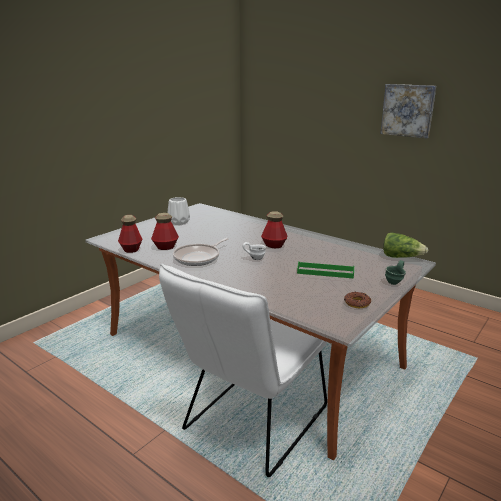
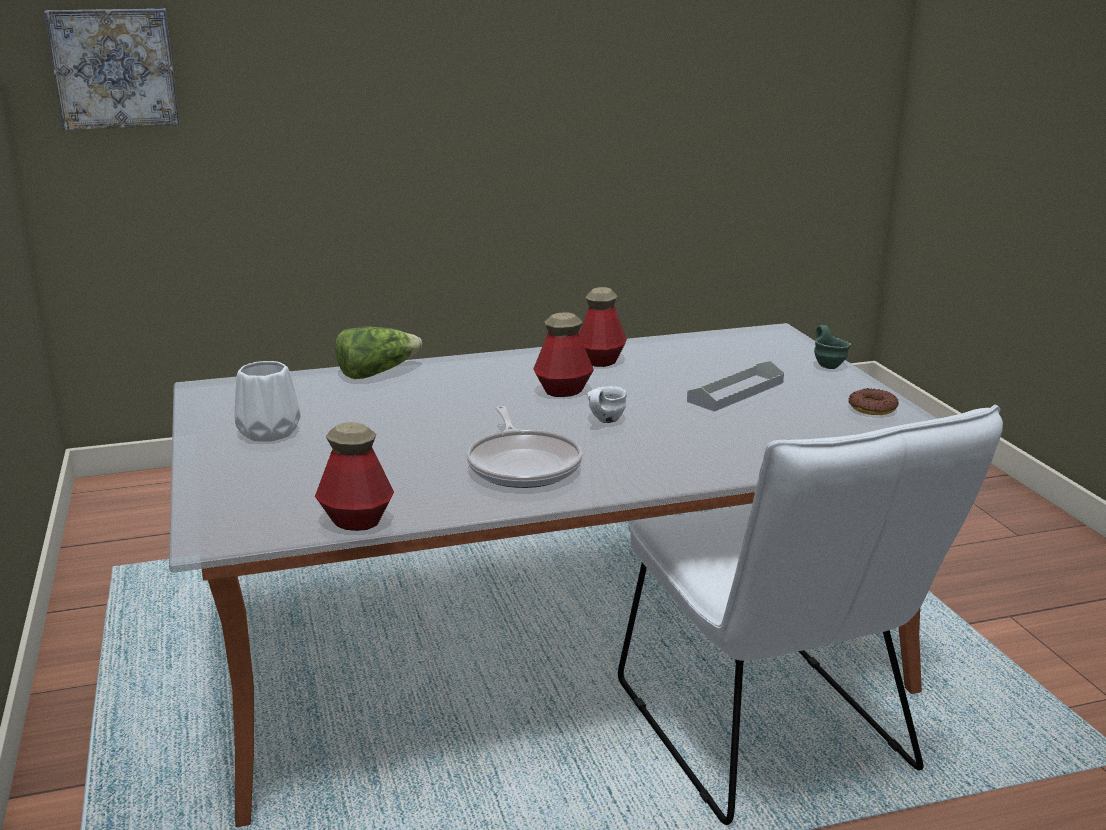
camera: 55 degrees left, 0 degrees up
bottle [151,213,179,250] -> bottle moved to [579,287,627,367]
green tray [297,261,354,279] -> grey tray [687,361,784,411]
picture [380,84,436,139] -> picture moved to [44,9,179,130]
lettuce [383,232,428,258] -> lettuce moved to [335,327,422,379]

